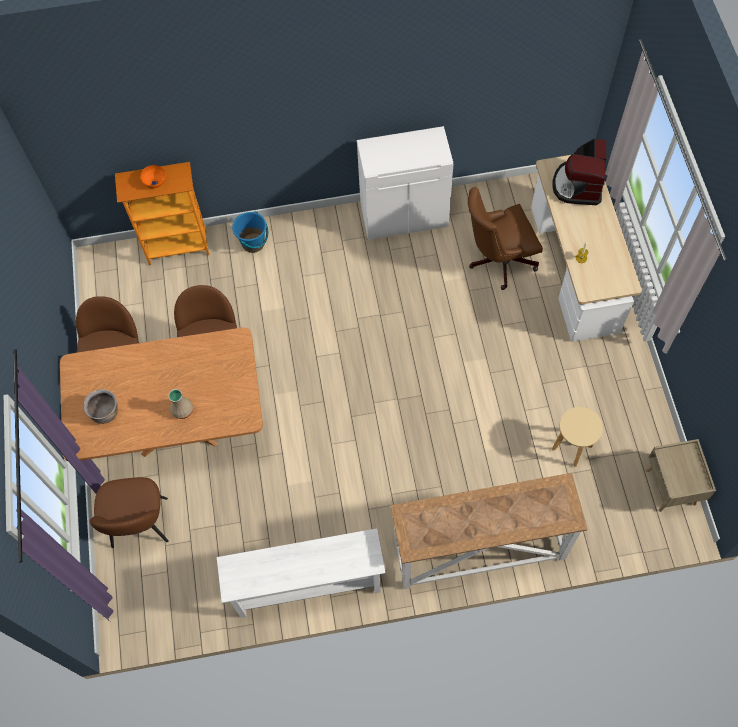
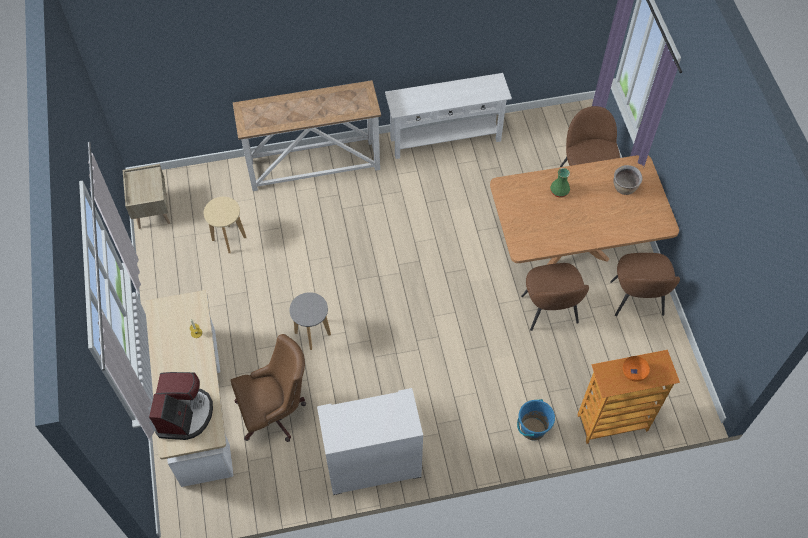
camera: 175 degrees right, 5 degrees down
beige vase [168,389,193,419] -> green vase [550,168,570,198]
none -> grey stool [289,292,331,350]

